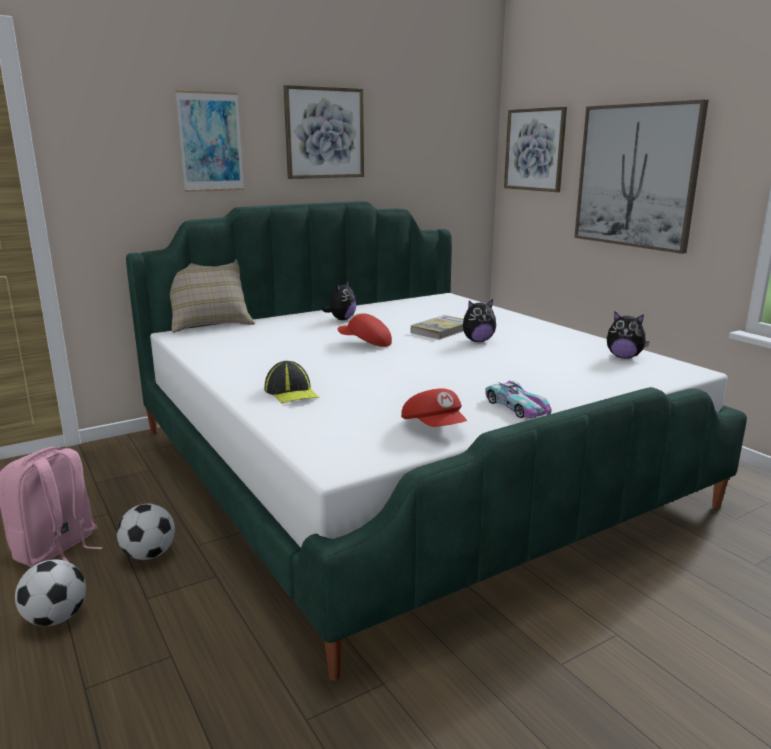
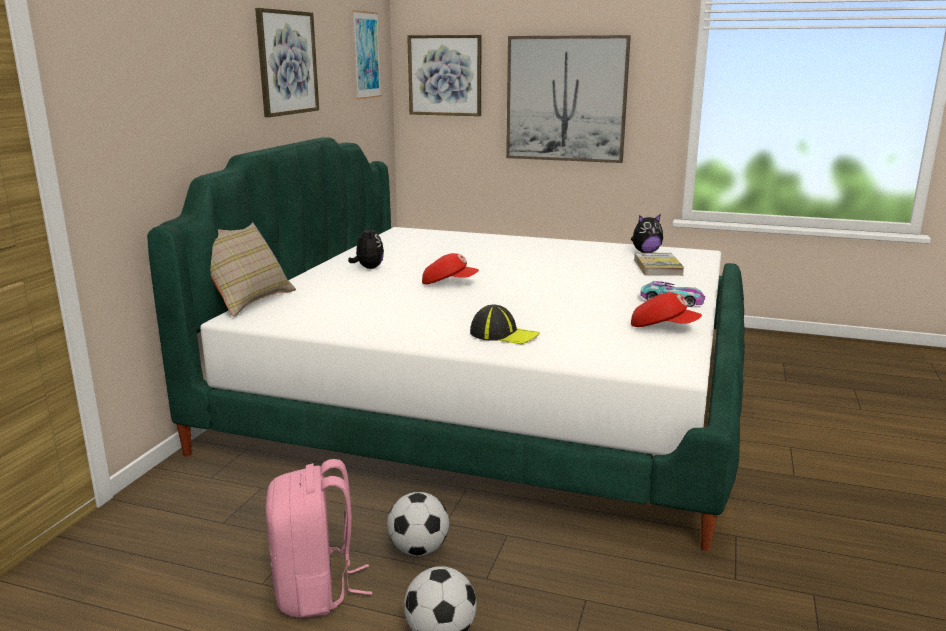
camera: 40 degrees left, 0 degrees up
picture [175,90,244,192] -> picture moved to [353,10,381,99]
red cap [338,313,392,347] -> red cap turned 150 degrees counterclockwise [422,253,479,284]
book [411,315,464,339] -> book moved to [634,253,684,276]
plush toy [463,299,496,342] -> none

